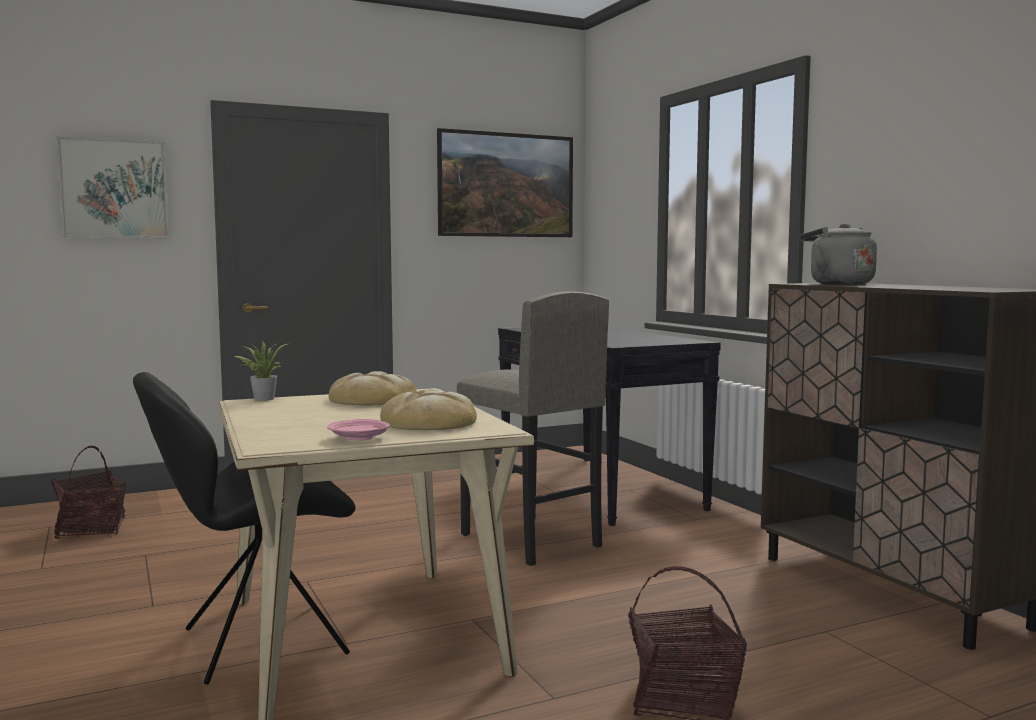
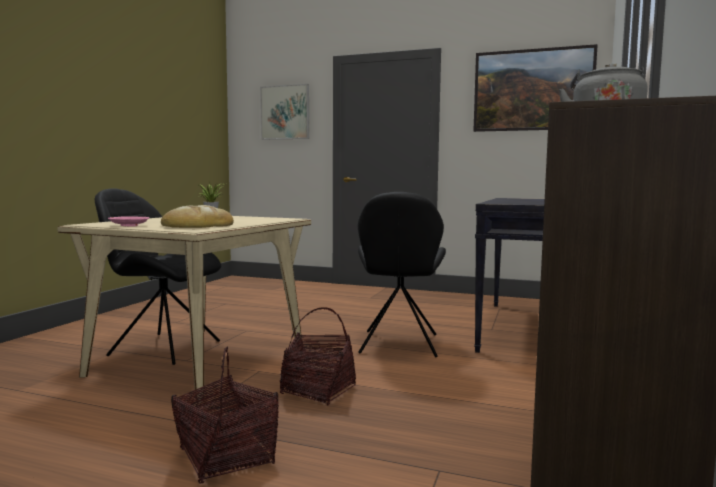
camera: 45 degrees right, 0 degrees up
basket [52,446,126,539] -> basket moved to [280,307,356,405]
bread [329,371,417,406] -> none
grey stool [457,291,609,566] -> black chair [357,192,446,357]

